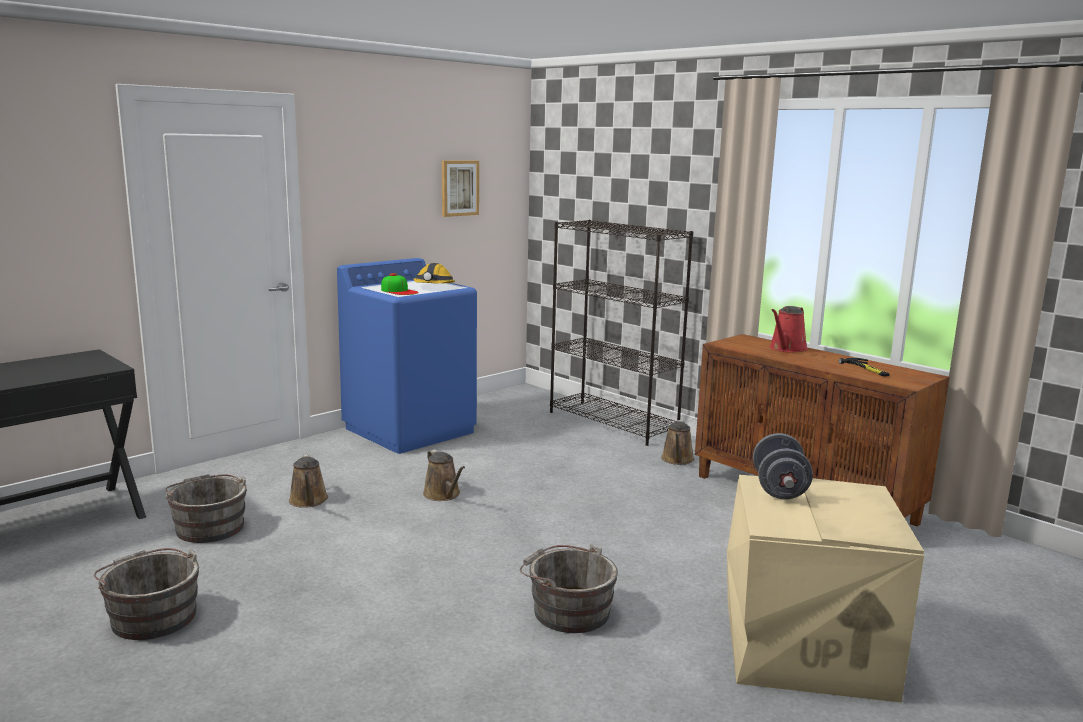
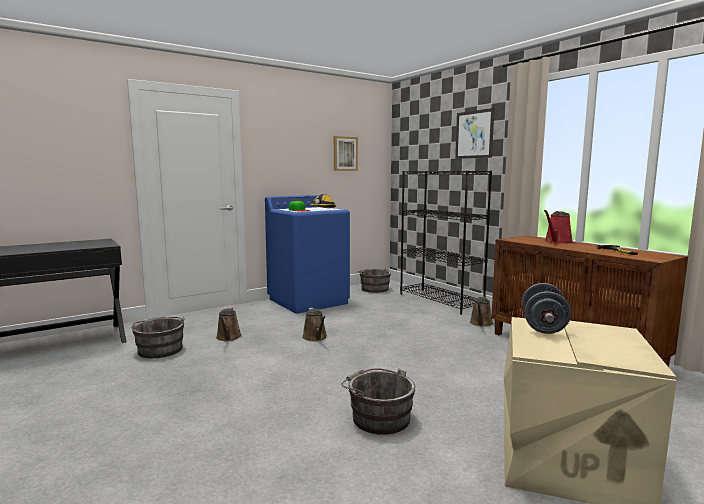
camera: 10 degrees right, 5 degrees down
grey bucket [94,548,199,640] -> grey bucket moved to [357,268,391,293]
none -> picture [455,108,494,159]

